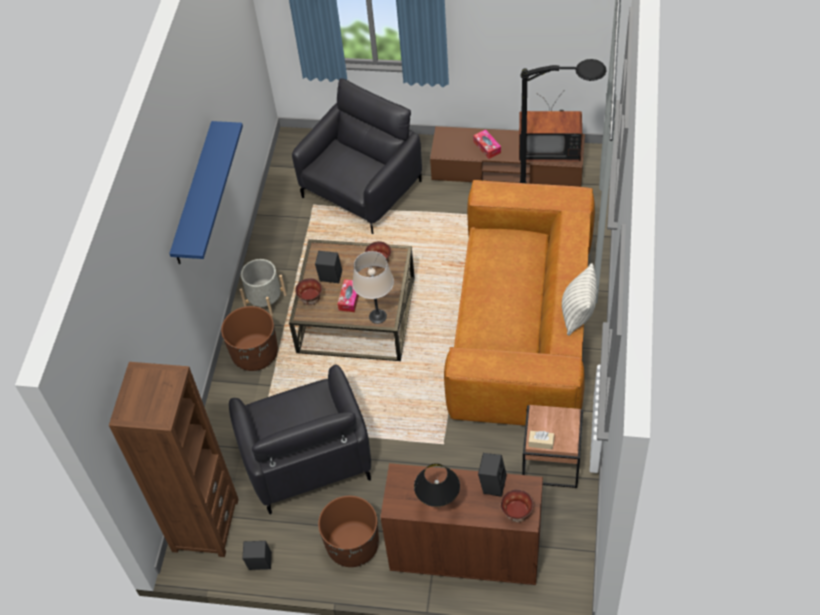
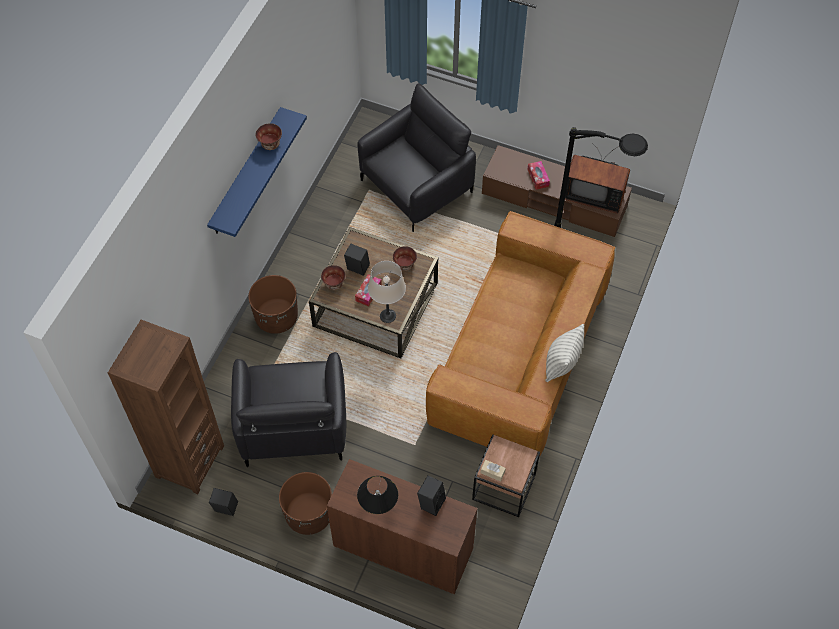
camera: 10 degrees right, 5 degrees up
grey planter [240,259,287,318] -> none
bowl [501,489,534,522] -> bowl moved to [255,123,282,150]

